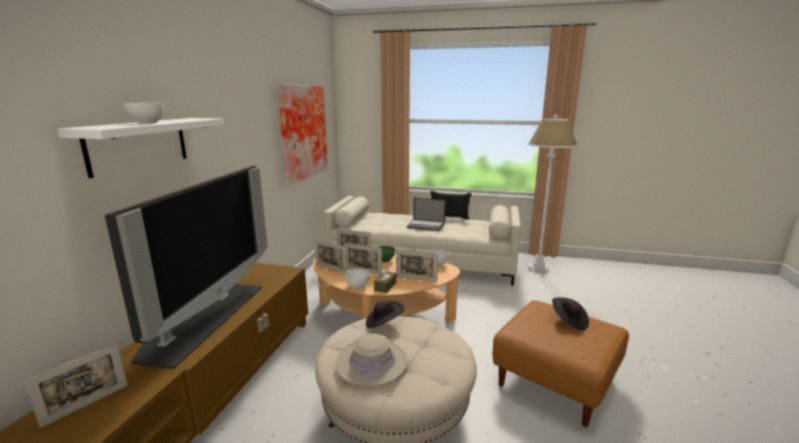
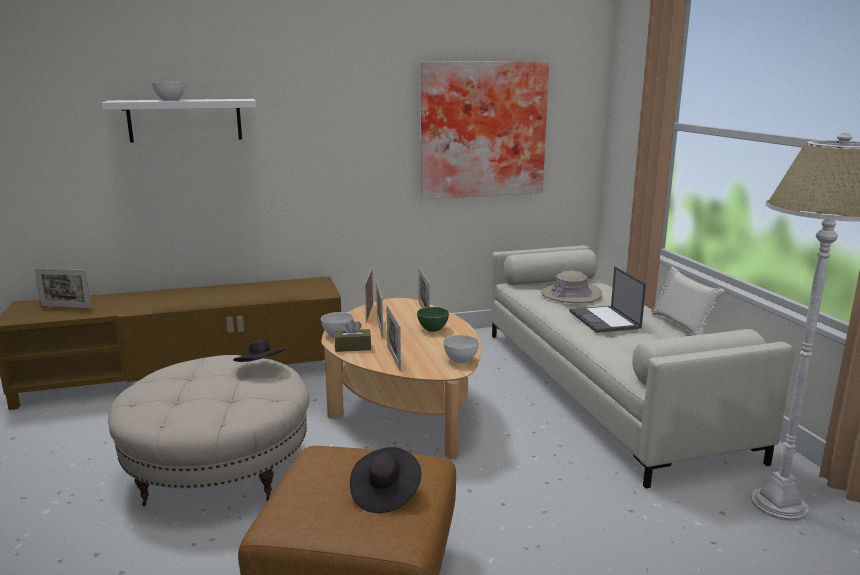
camera: 60 degrees right, 0 degrees up
television [105,166,268,369] -> none
beige hat [336,333,408,387] -> beige hat moved to [541,270,602,304]
black pillow [430,191,471,220] -> white pillow [651,267,724,335]

